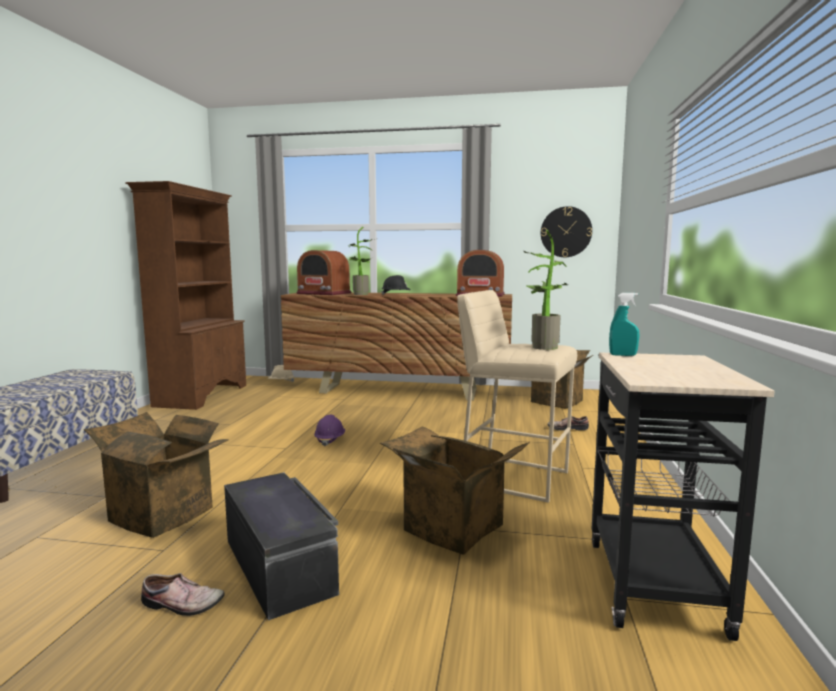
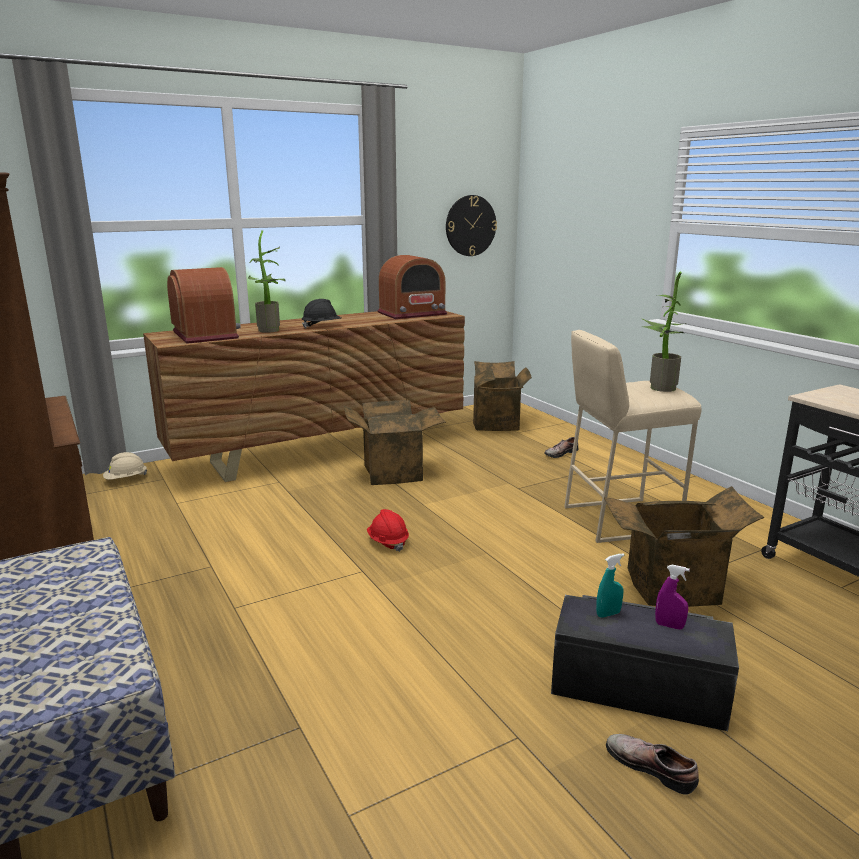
camera: 40 degrees left, 10 degrees up
cardboard box [84,412,229,538] -> cardboard box moved to [344,400,446,485]
shoe [141,573,225,616] -> shoe turned 105 degrees counterclockwise [606,734,699,795]
radio [296,250,351,295] -> radio turned 105 degrees counterclockwise [167,267,241,344]
purple hard hat [314,415,345,446] -> red hard hat [367,509,409,552]
turquoise spray bottle [609,293,639,356] -> turquoise spray bottle moved to [596,554,624,618]
none -> purple spray bottle [655,565,690,630]

